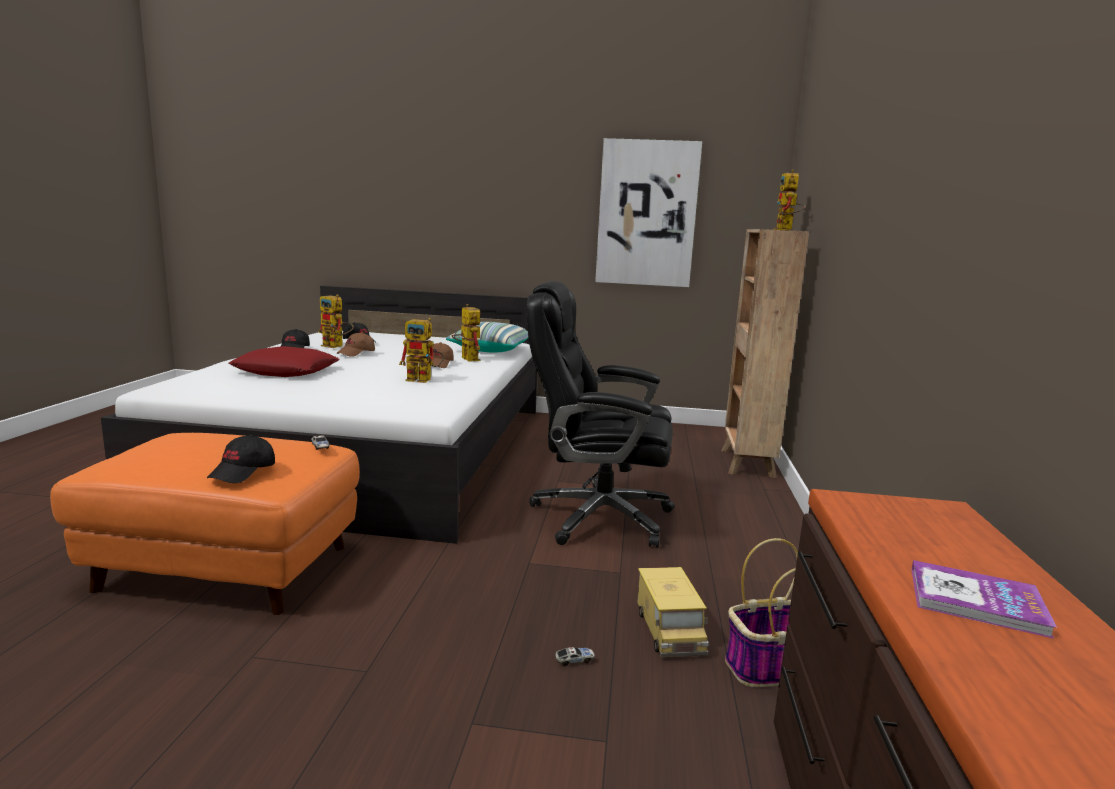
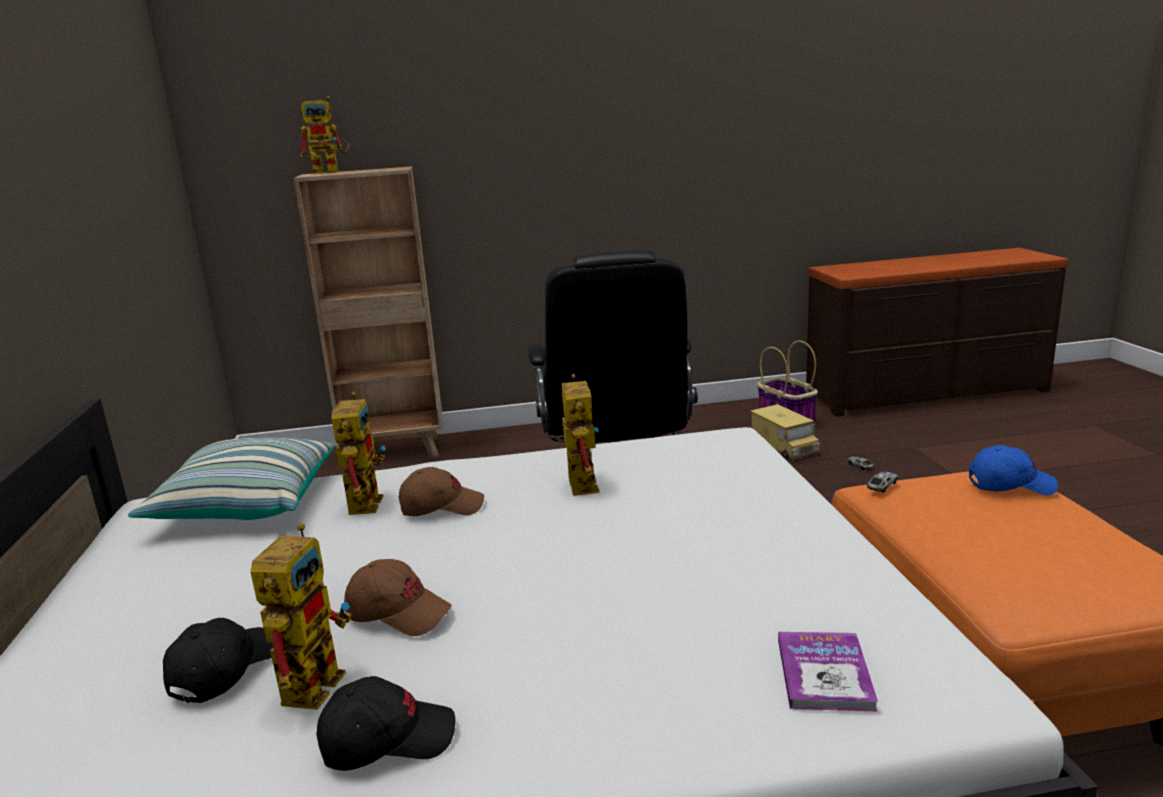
camera: 105 degrees left, 5 degrees up
black cap [207,435,275,483] -> blue cap [969,445,1058,495]
red pillow [229,346,340,377] -> none
toy robot [452,304,480,362] -> toy robot turned 135 degrees clockwise [332,392,386,515]
picture [595,138,702,287] -> none
toy truck [637,567,709,657] -> toy truck turned 90 degrees clockwise [750,404,820,460]
book [911,560,1057,638] -> book moved to [778,632,878,712]

